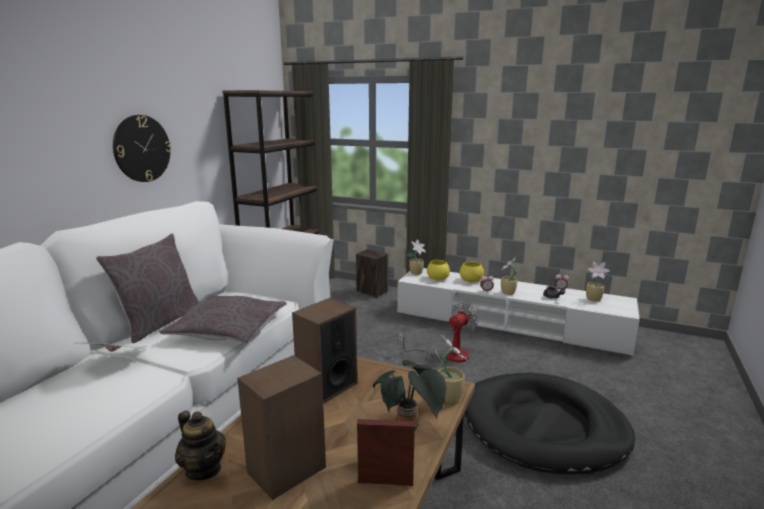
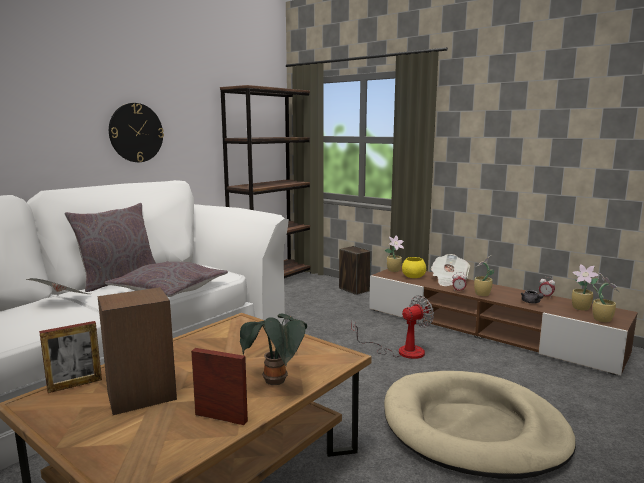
camera: 15 degrees right, 5 degrees down
teapot [175,411,226,480] -> picture frame [39,321,102,393]
speaker [292,298,357,404] -> none
white tv stand [397,268,640,356] -> brown tv stand [369,266,638,376]
potted plant [435,335,468,403] -> potted plant moved to [592,273,620,322]
yellow bowl [460,262,484,282] -> newspaper [431,254,470,286]
black dog bed [464,373,635,474] -> beige dog bed [384,371,576,479]

